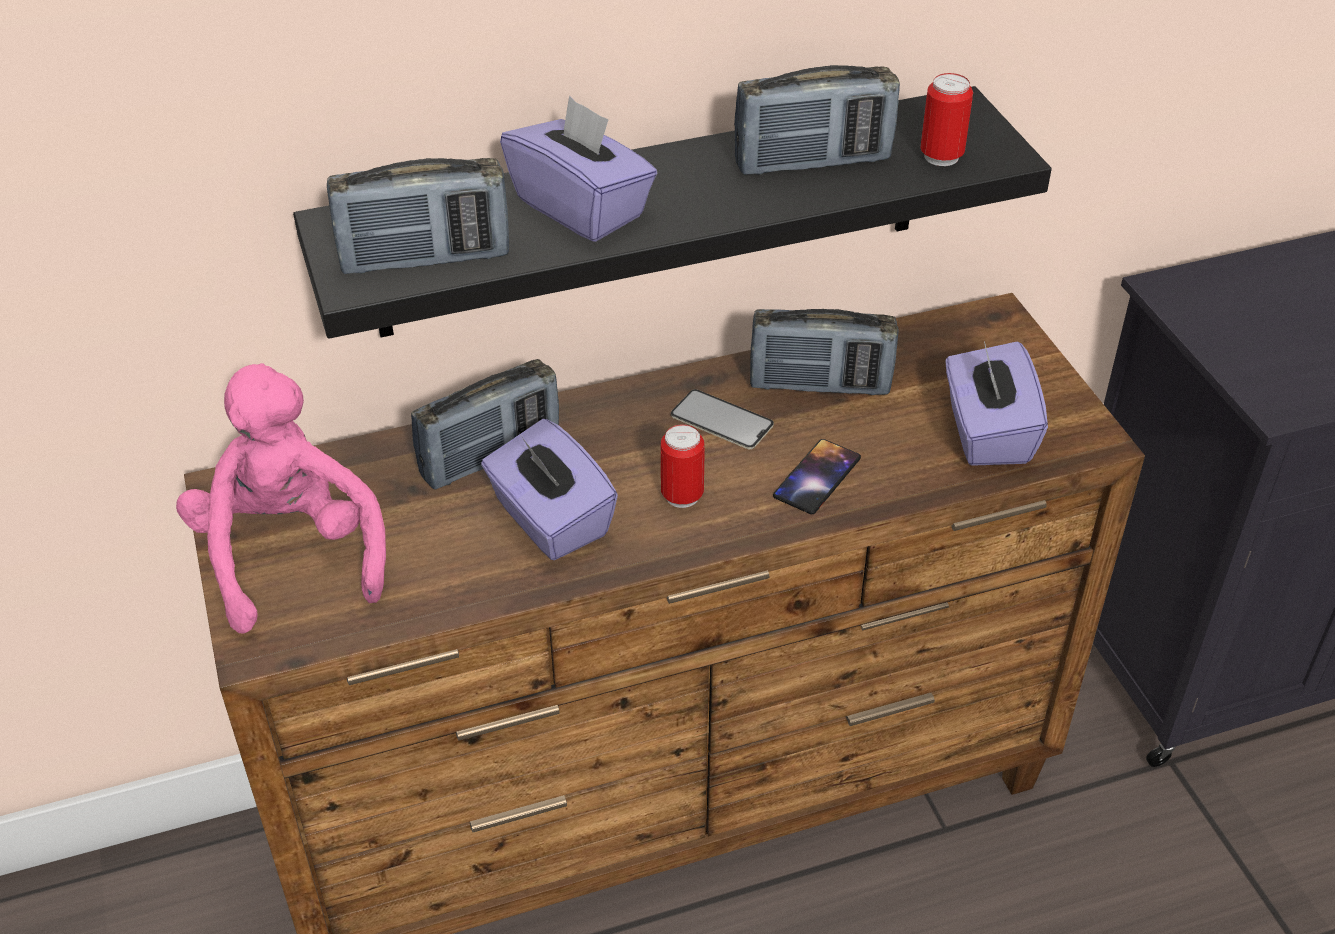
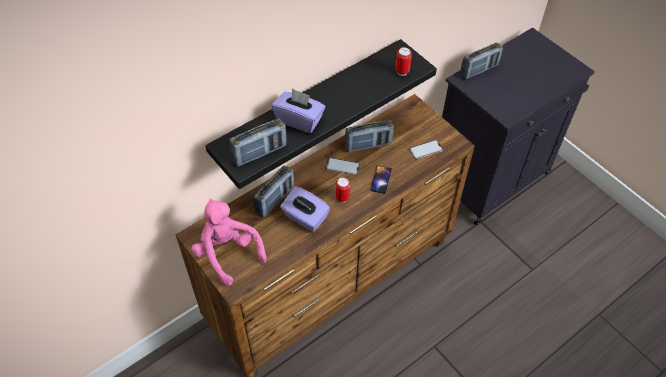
camera: 20 degrees left, 10 degrees up
radio [734,65,900,175] -> radio moved to [460,43,503,79]
purple tissue box [945,341,1048,466] -> phone [409,140,443,159]

